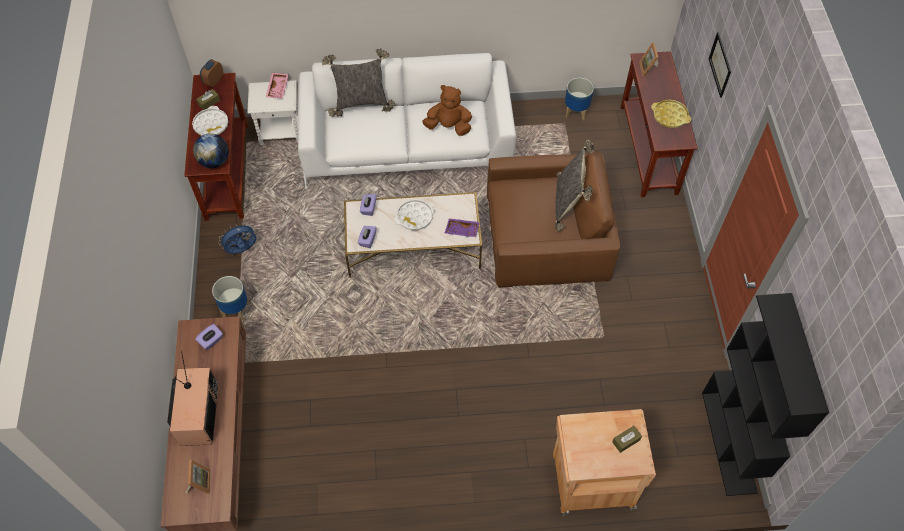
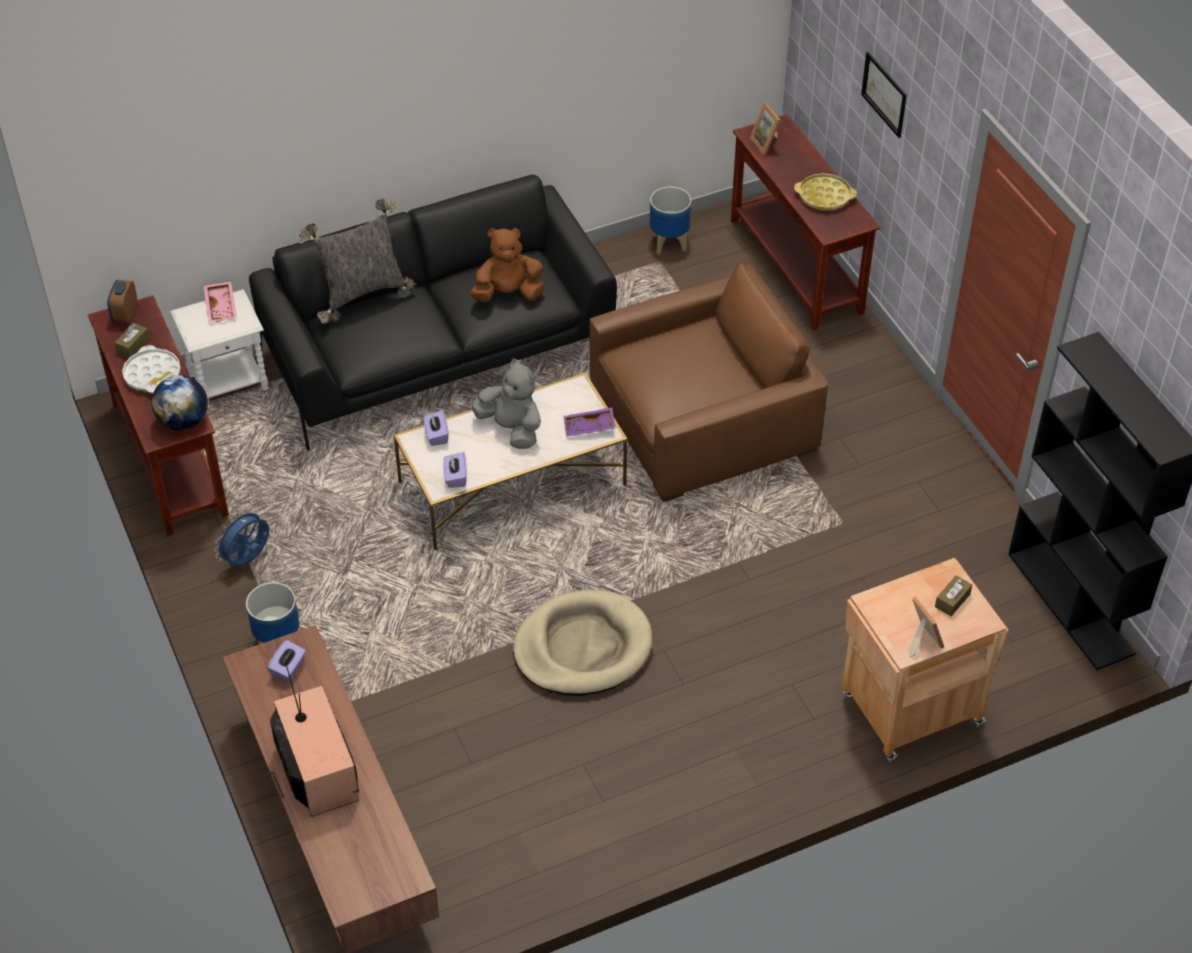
camera: 20 degrees left, 10 degrees down
picture frame [185,459,211,494] -> picture frame moved to [909,596,944,657]
white sofa [298,53,516,189] -> black sofa [249,174,617,450]
white tray [394,200,435,230] -> grey plush toy [472,358,541,449]
pillow [555,140,594,232] -> none
none -> beige dog bed [513,590,653,696]

